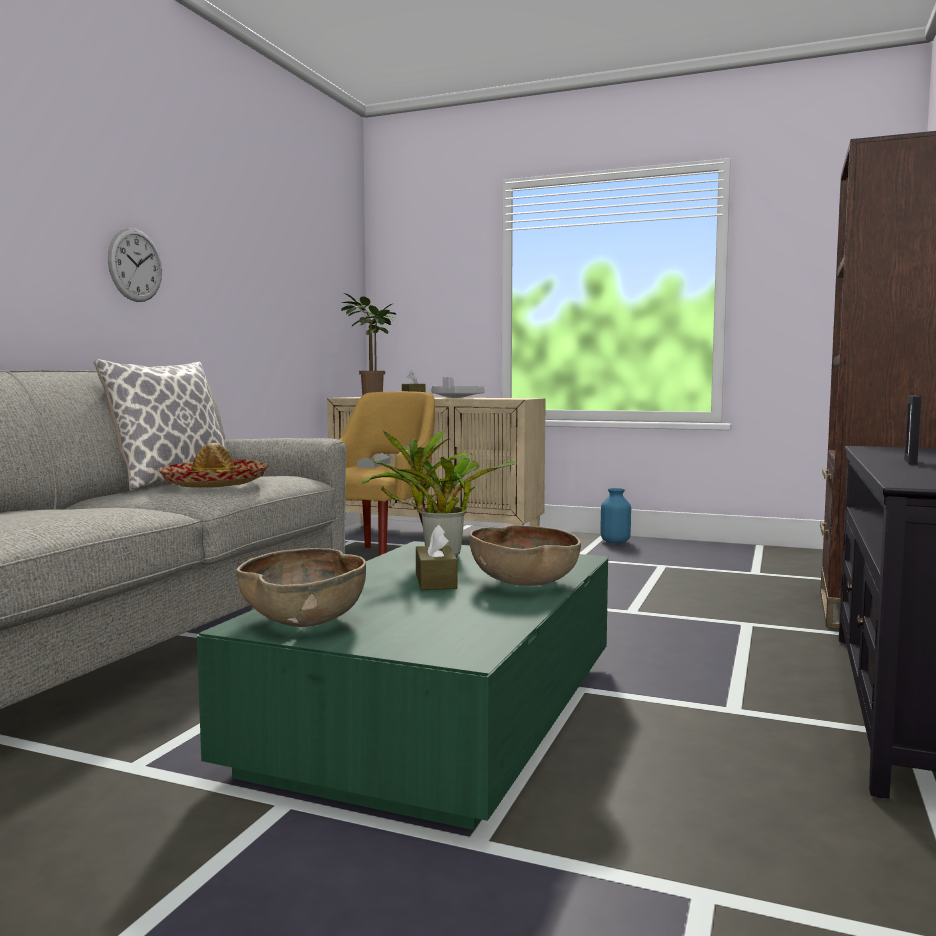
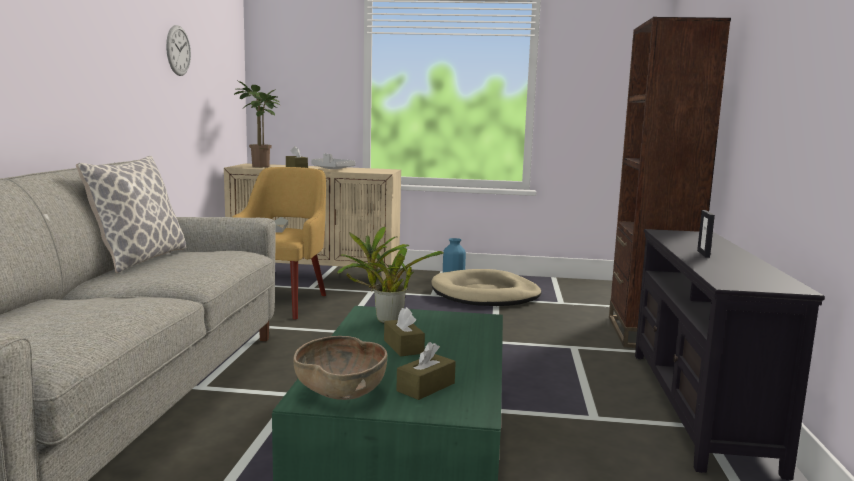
camera: 15 degrees left, 5 degrees up
wall clock [108,228,162,302] -> wall clock moved to [166,25,191,76]
hat [158,443,268,488] -> none
brown bowl [469,525,581,586] -> none
none -> brown tissue box [396,342,456,400]
none -> beige dog bed [431,269,541,306]

